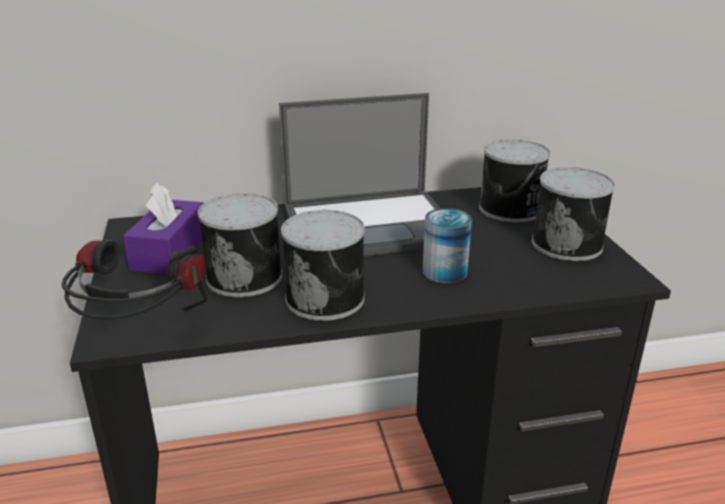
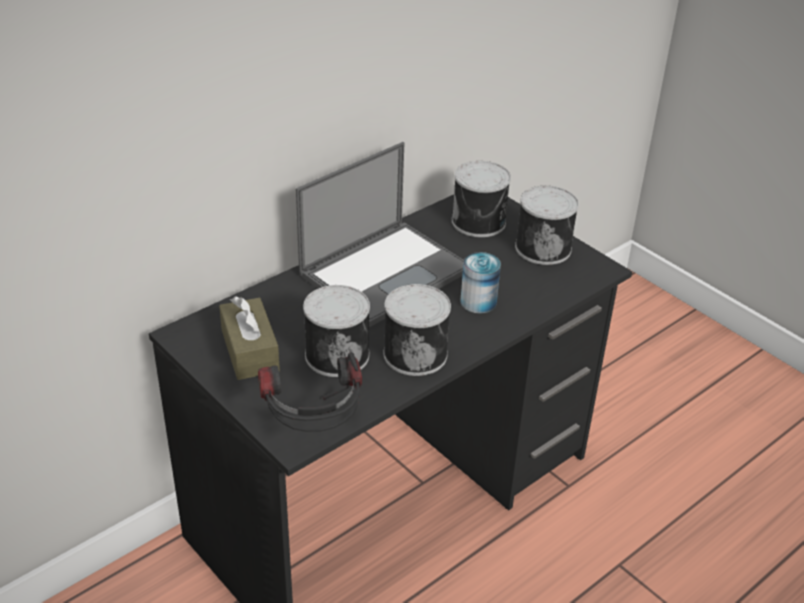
camera: 30 degrees left, 10 degrees up
purple tissue box [123,182,204,275] -> brown tissue box [219,297,280,380]

